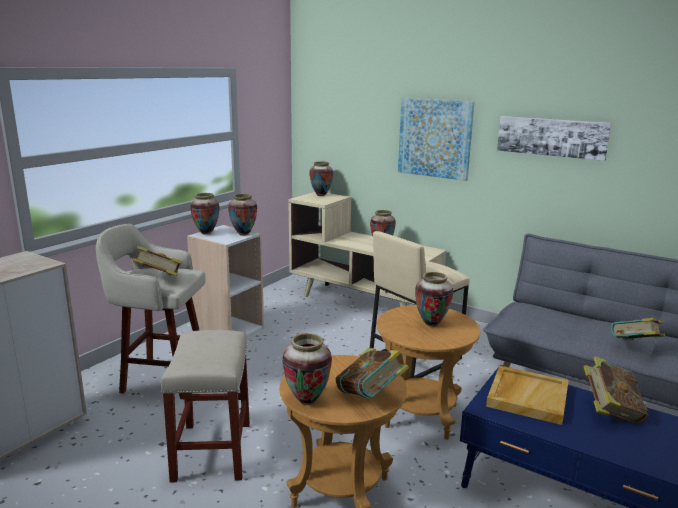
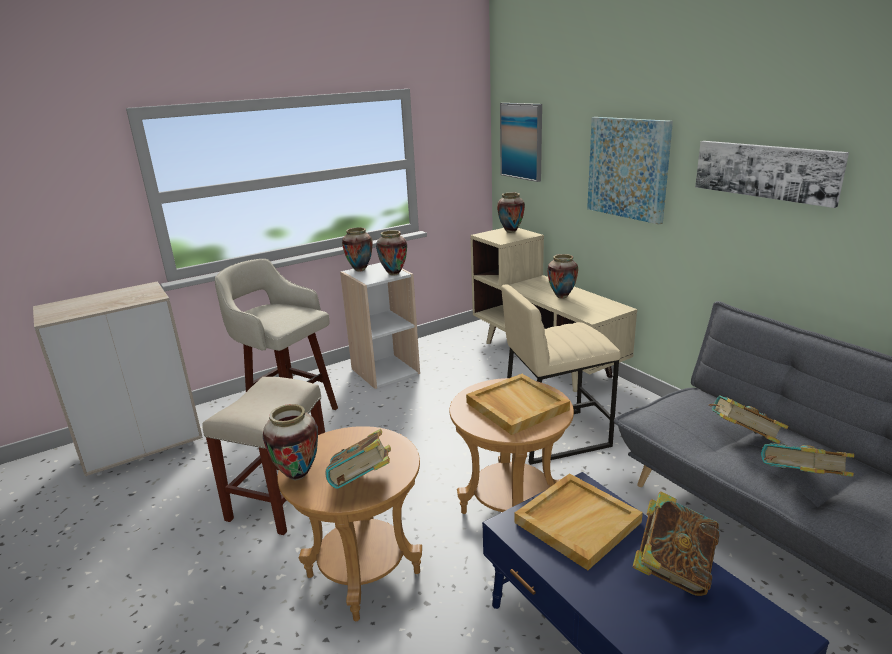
camera: 25 degrees right, 5 degrees up
book [132,246,182,276] -> book moved to [709,396,789,444]
vase [415,272,453,327] -> beige tray [466,374,570,435]
none -> picture [500,103,542,182]

